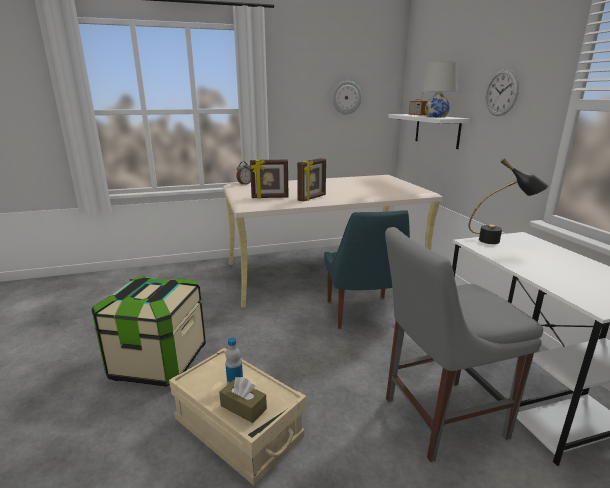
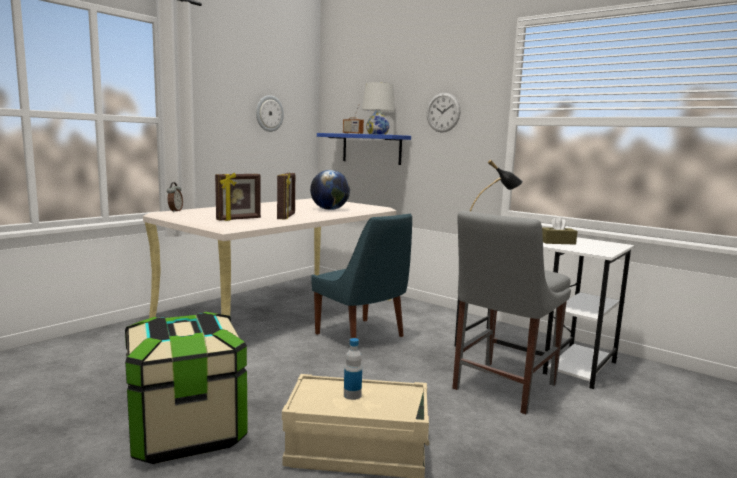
camera: 35 degrees left, 10 degrees down
brown tissue box [219,377,267,423] -> brown tissue box moved to [542,216,578,245]
white shelf [388,114,470,149] -> blue shelf [317,133,411,165]
none -> globe [310,170,350,210]

